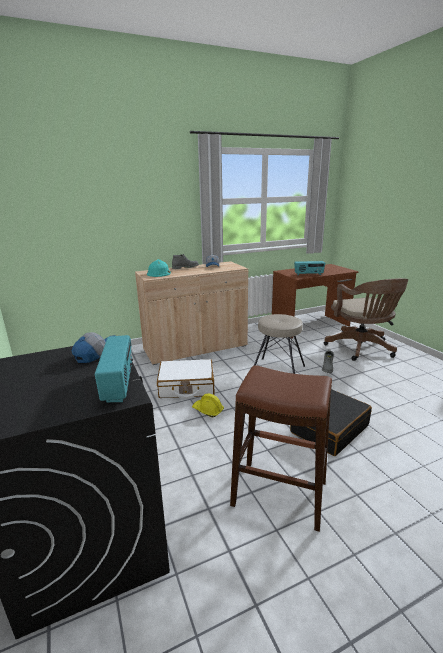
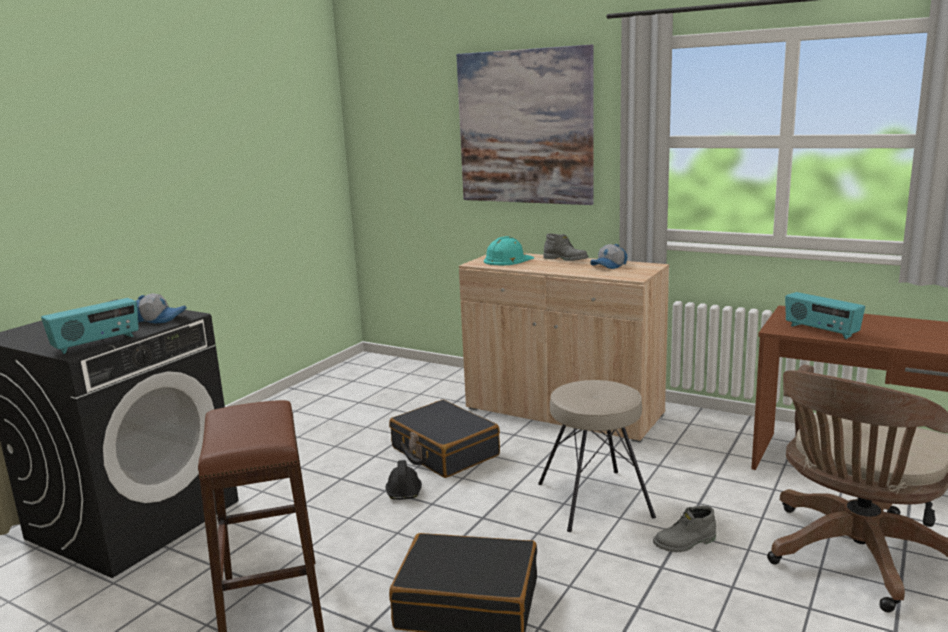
camera: 55 degrees right, 5 degrees down
white suitcase [157,359,215,399] -> black suitcase [389,400,500,478]
yellow hard hat [192,393,224,417] -> black hard hat [386,460,422,500]
none -> picture [457,45,594,205]

